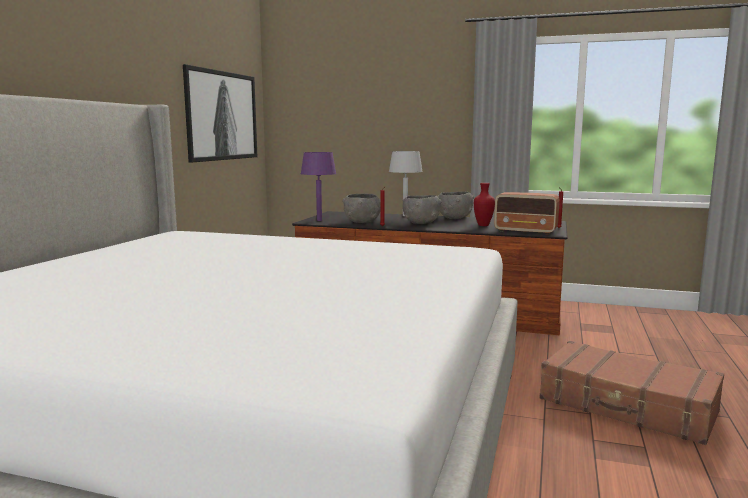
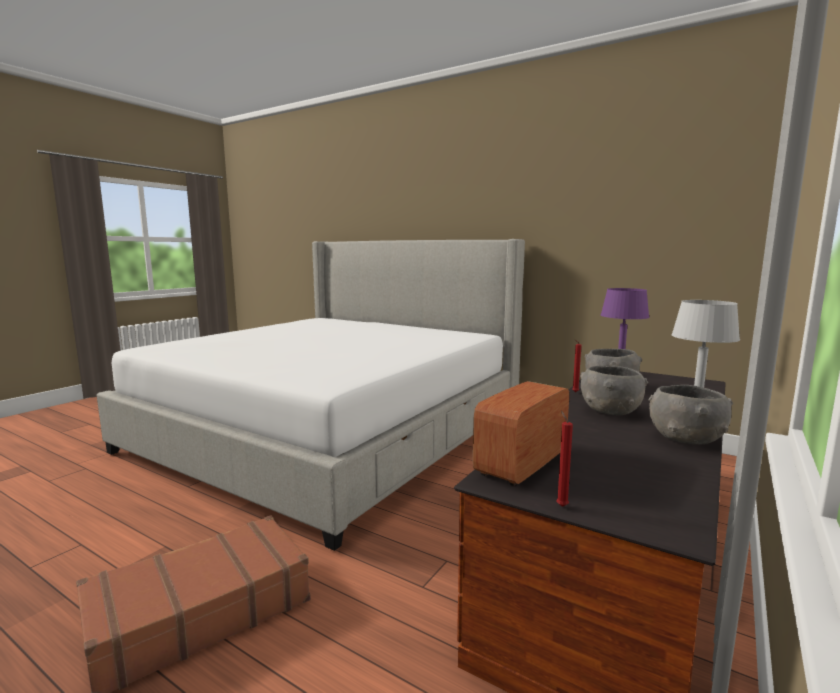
camera: 105 degrees right, 0 degrees up
picture [183,64,257,163] -> none
red vase [474,183,495,226] -> none

